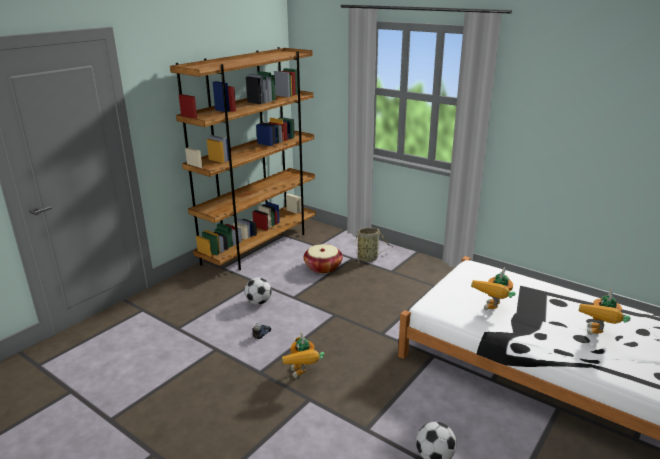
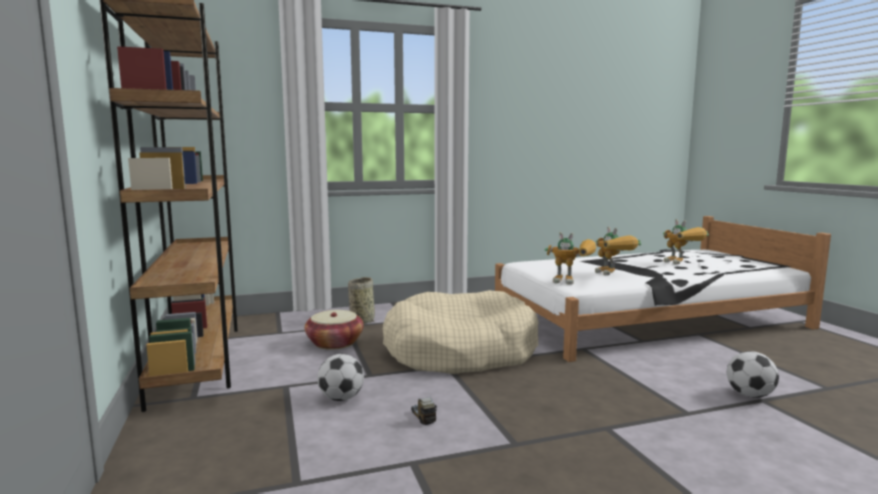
camera: 55 degrees left, 15 degrees down
toy robot [282,332,324,378] -> toy robot moved to [544,232,596,285]
none -> beige dog bed [383,290,539,374]

